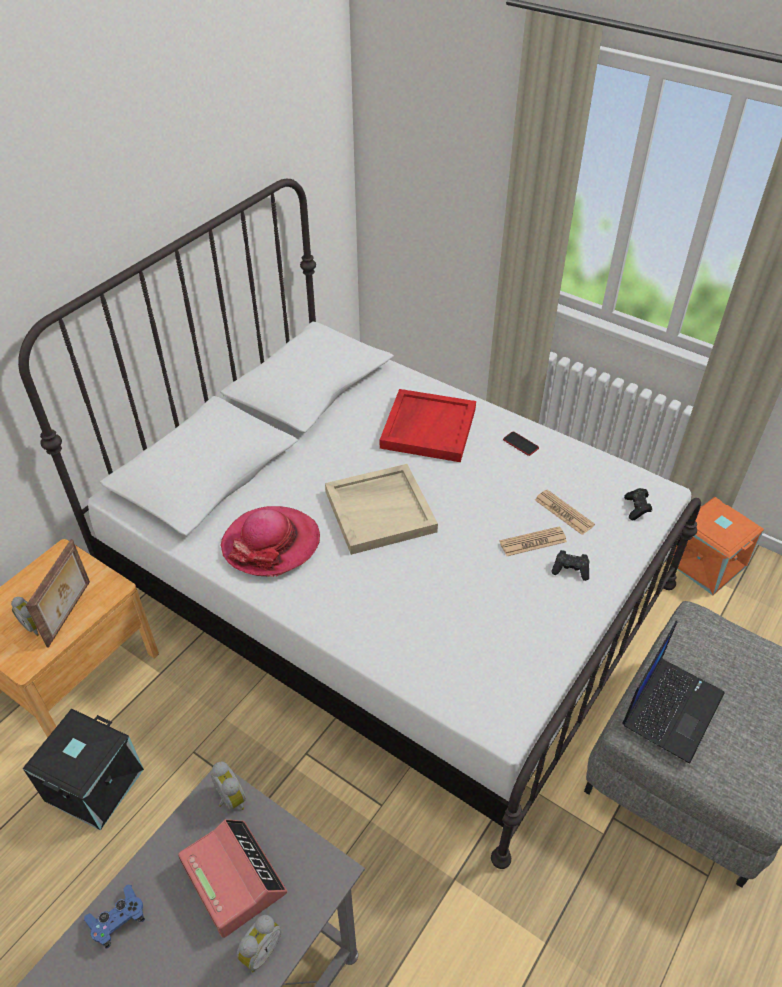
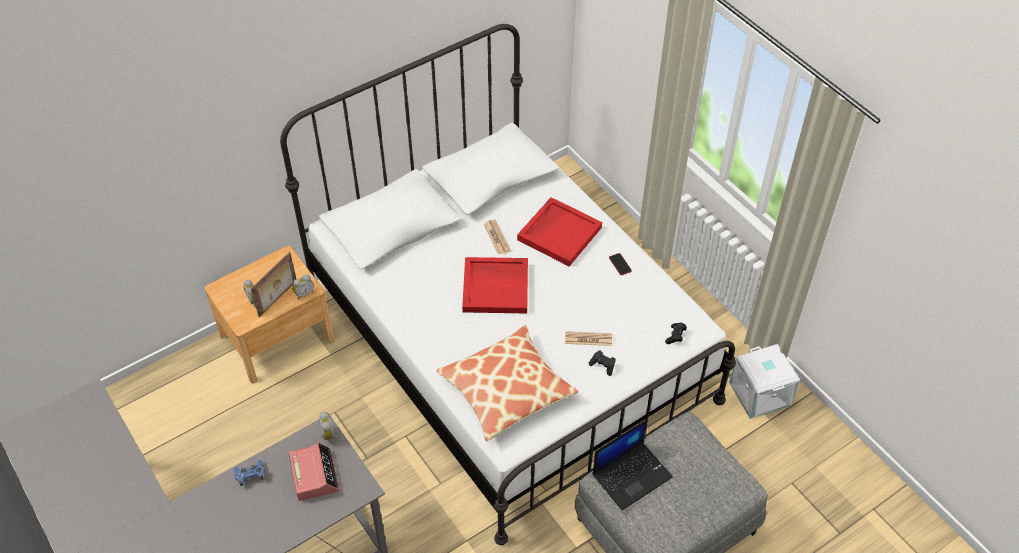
camera: 20 degrees right, 5 degrees up
black storage box [22,708,144,831] -> none
hat [220,506,320,577] -> none
alarm clock [237,915,281,973] -> alarm clock moved to [292,274,314,300]
beige tray [325,464,438,555] -> red tray [462,257,528,313]
newspaper [535,490,595,535] -> newspaper moved to [484,219,511,255]
orange storage box [666,497,764,595] -> white storage box [729,344,800,419]
none -> pillow [436,325,579,441]

